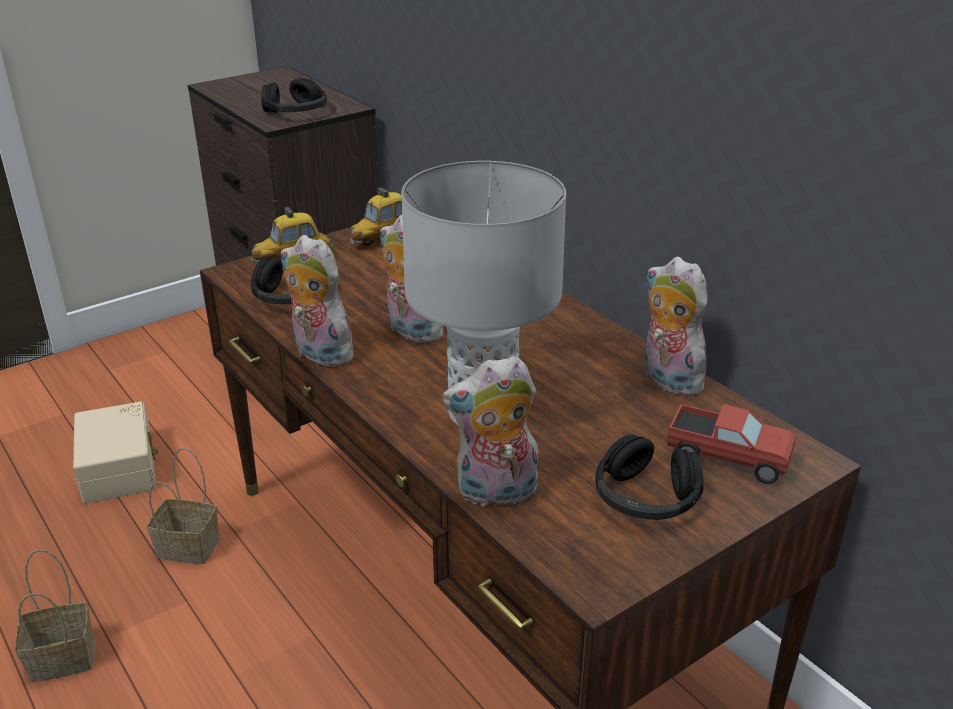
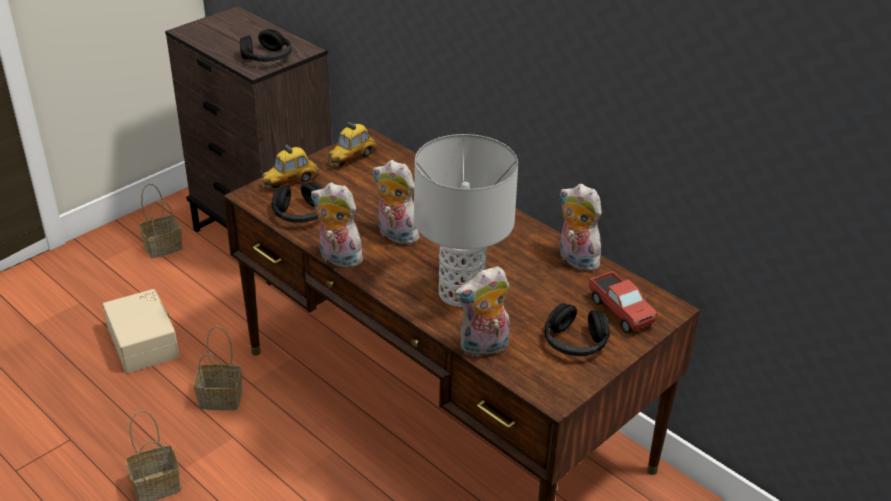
camera: 10 degrees left, 5 degrees up
toy truck [666,404,796,484] -> toy truck turned 45 degrees clockwise [589,271,657,333]
none -> basket [139,184,183,258]

